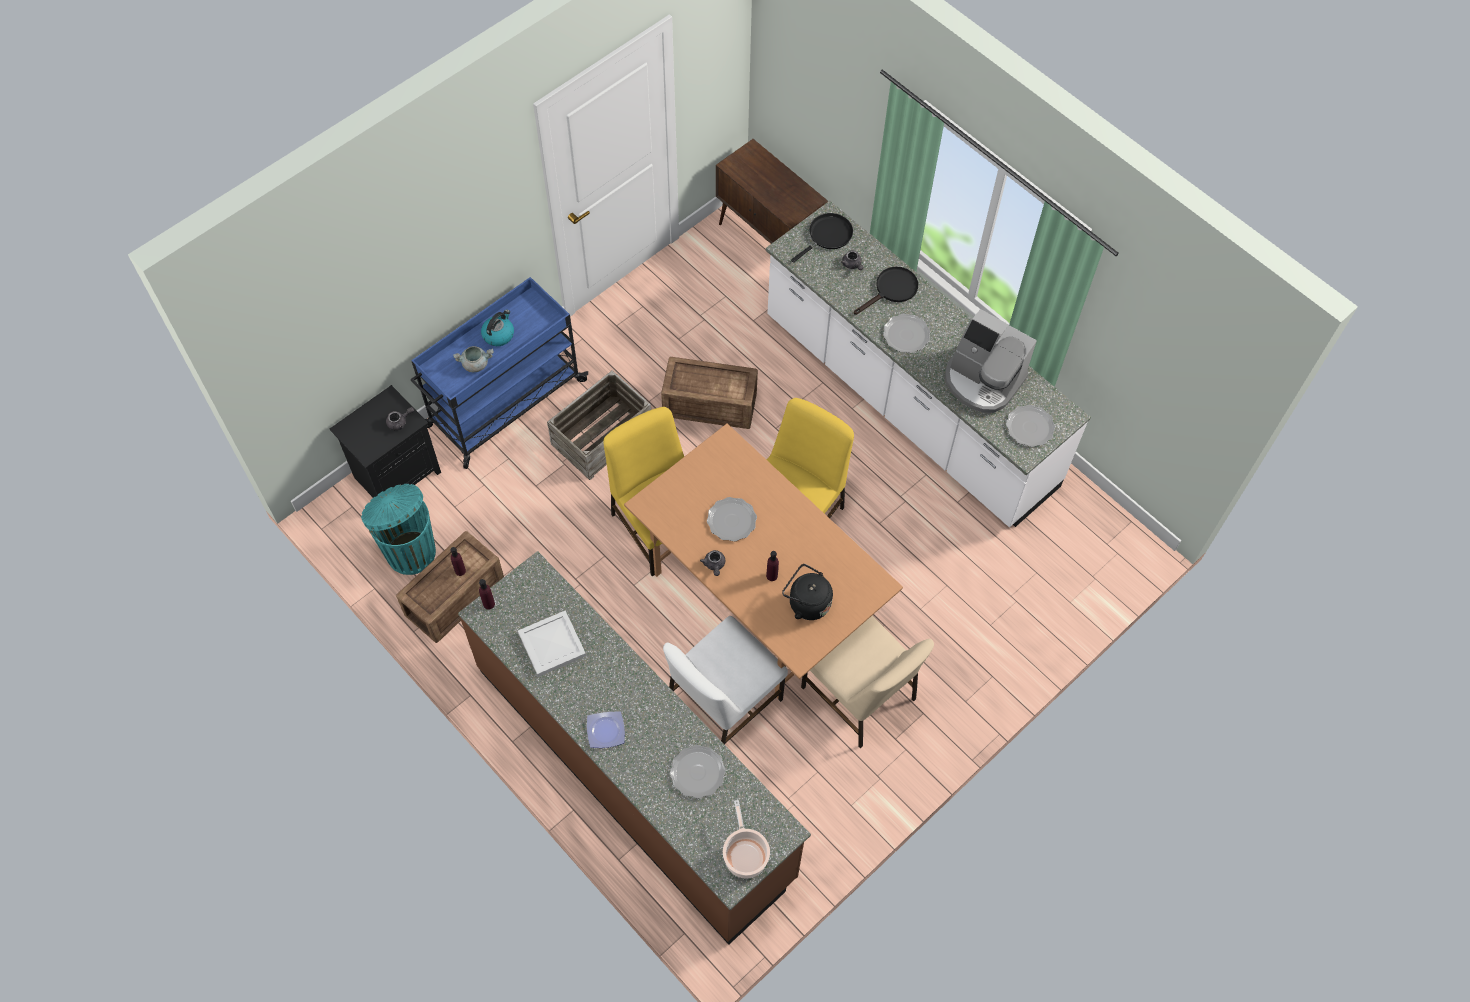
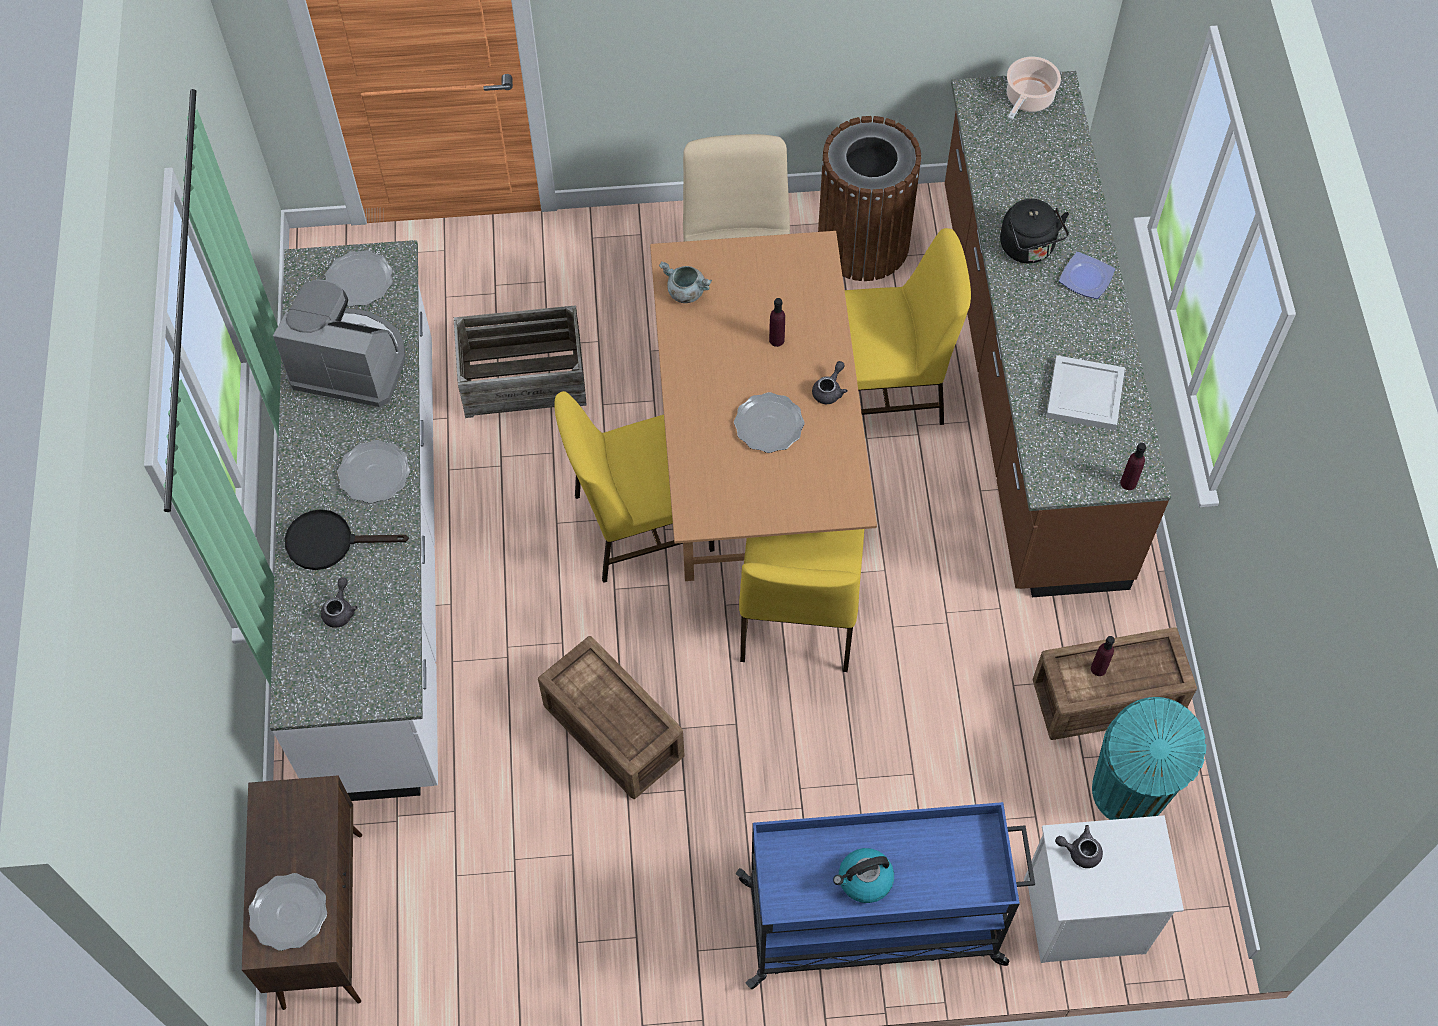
camera: 140 degrees left, 0 degrees up
black nightstand [330,385,441,498] -> white nightstand [1024,815,1184,963]
grey cooking pot [453,346,494,372] -> grey cooking pot moved to [659,261,712,303]
crate [547,371,651,480] -> crate moved to [454,305,587,418]
white chair [663,616,788,744] -> yellow chair [844,228,971,425]
plate [670,745,726,799] -> plate moved to [248,873,327,951]
black kettle [782,564,833,620] -> black kettle moved to [1000,199,1069,263]
black frying pan [791,213,853,263] -> none
coffee machine [945,309,1037,413] -> coffee machine turned 60 degrees counterclockwise [273,280,405,407]
none -> brown trash can [818,116,921,281]

